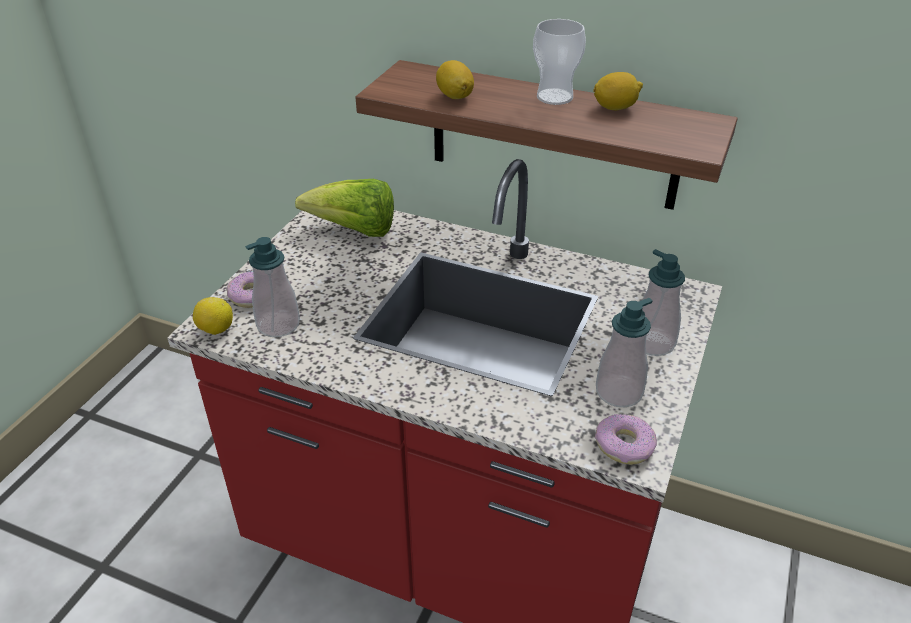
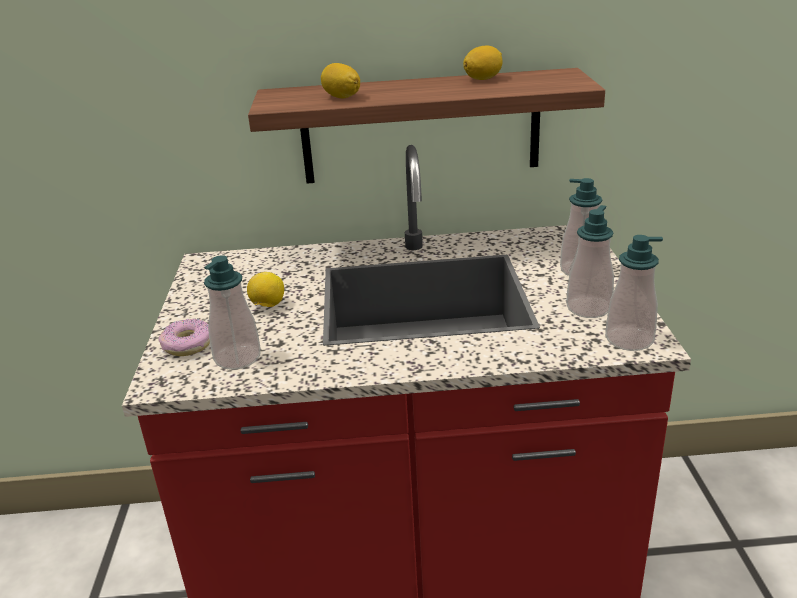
camera: 25 degrees left, 10 degrees down
lemon [193,297,233,335] -> lemon moved to [247,272,284,307]
lettuce [295,179,394,237] -> none
cup [533,19,586,105] -> none
donut [595,414,657,465] -> soap dispenser [605,235,663,351]

